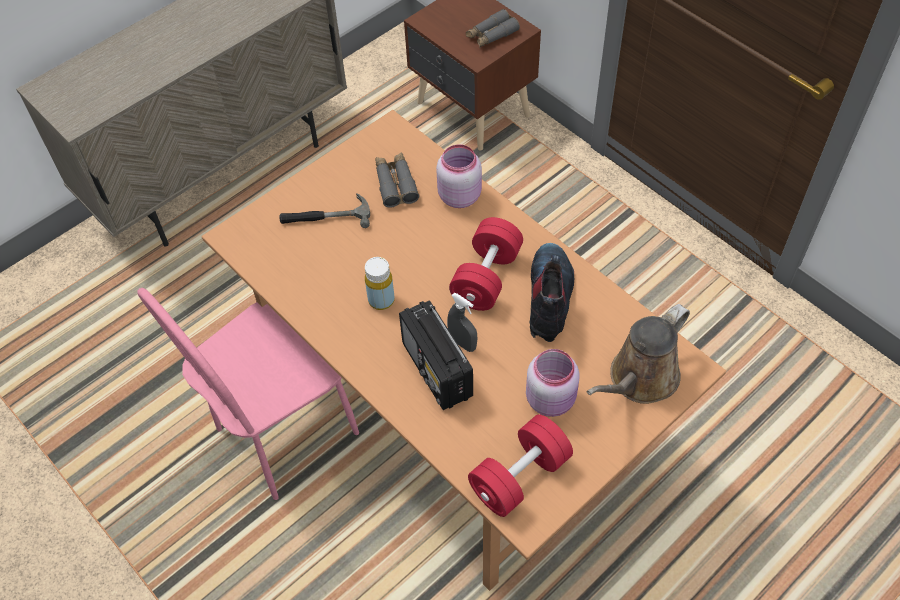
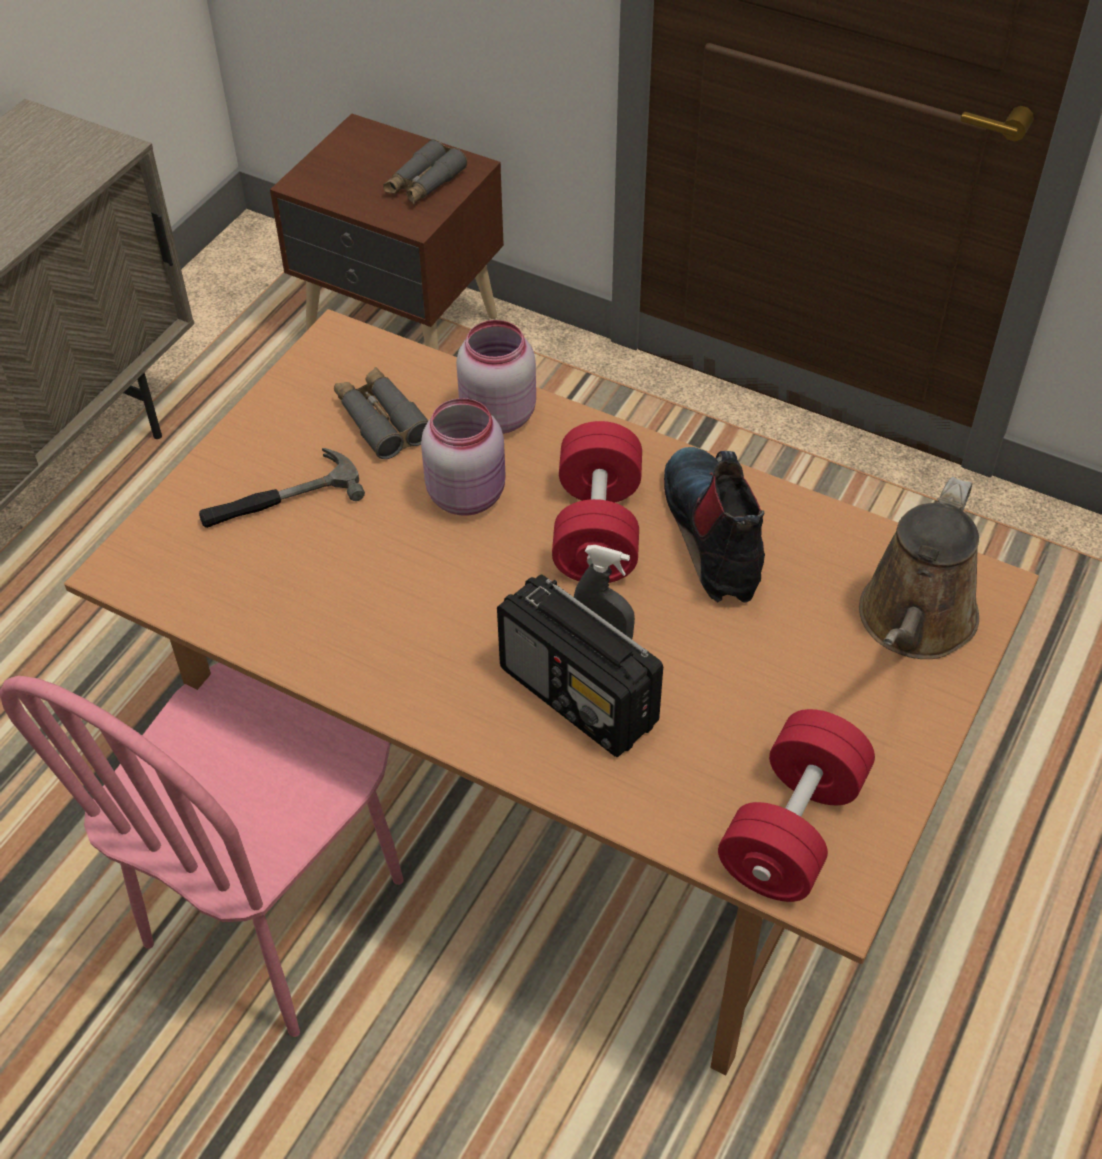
camera: 20 degrees left, 5 degrees down
yellow bottle [365,257,395,310] -> none
pink jar [526,349,580,417] -> pink jar moved to [421,398,505,516]

